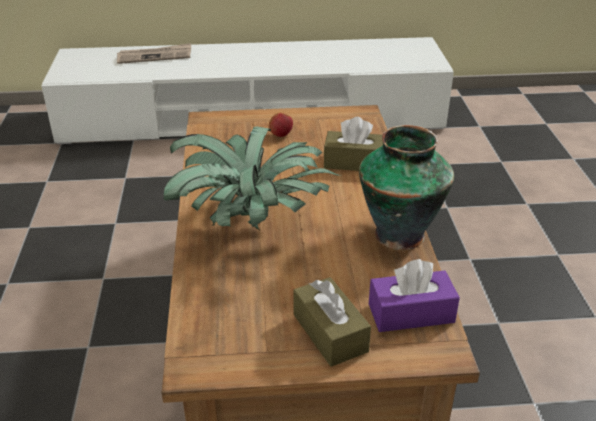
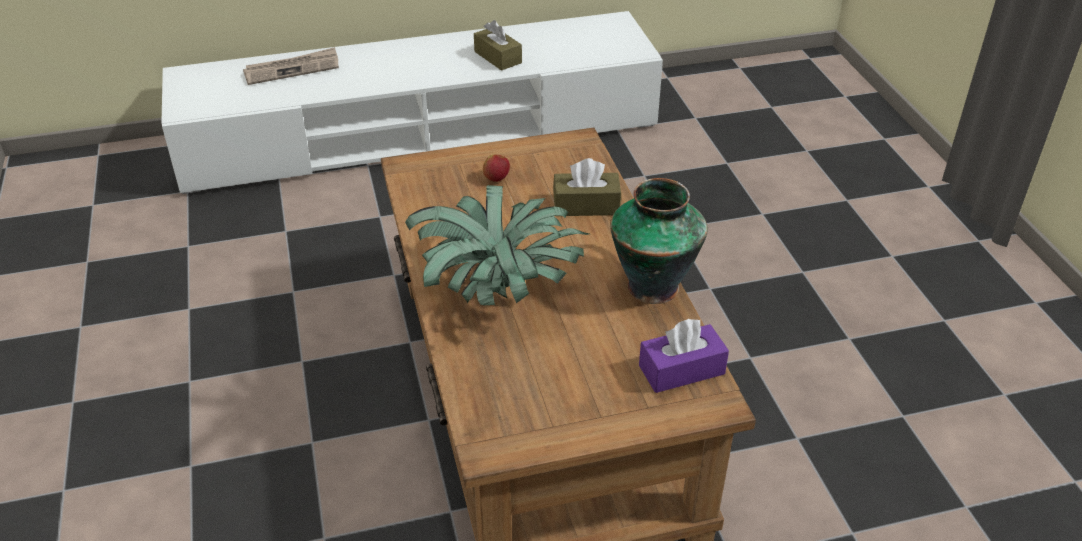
camera: 10 degrees left, 5 degrees up
brown tissue box [293,277,371,367] -> brown tissue box moved to [474,20,522,71]

